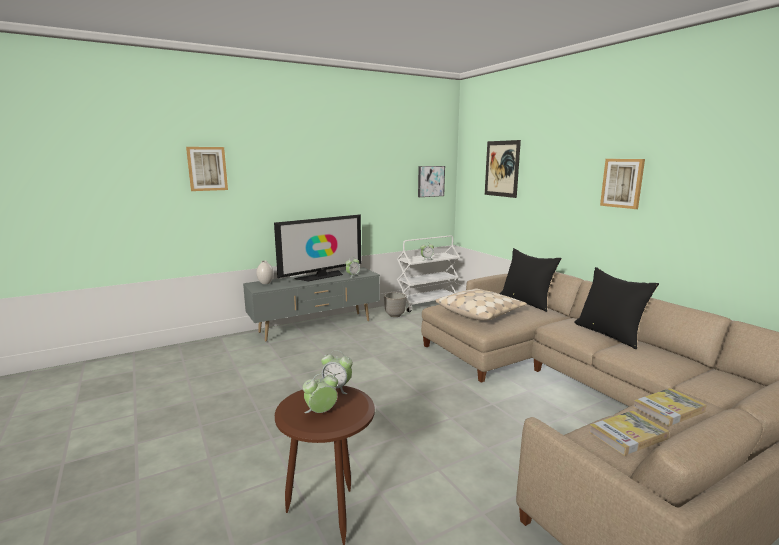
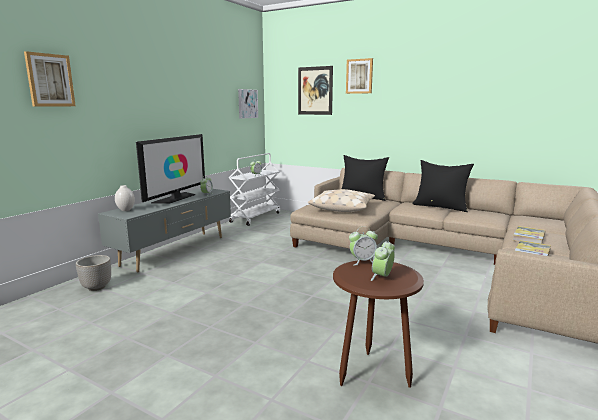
camera: 30 degrees left, 0 degrees up
planter [384,292,407,317] -> planter moved to [76,255,111,291]
picture [600,159,645,209] -> picture moved to [346,58,373,94]

